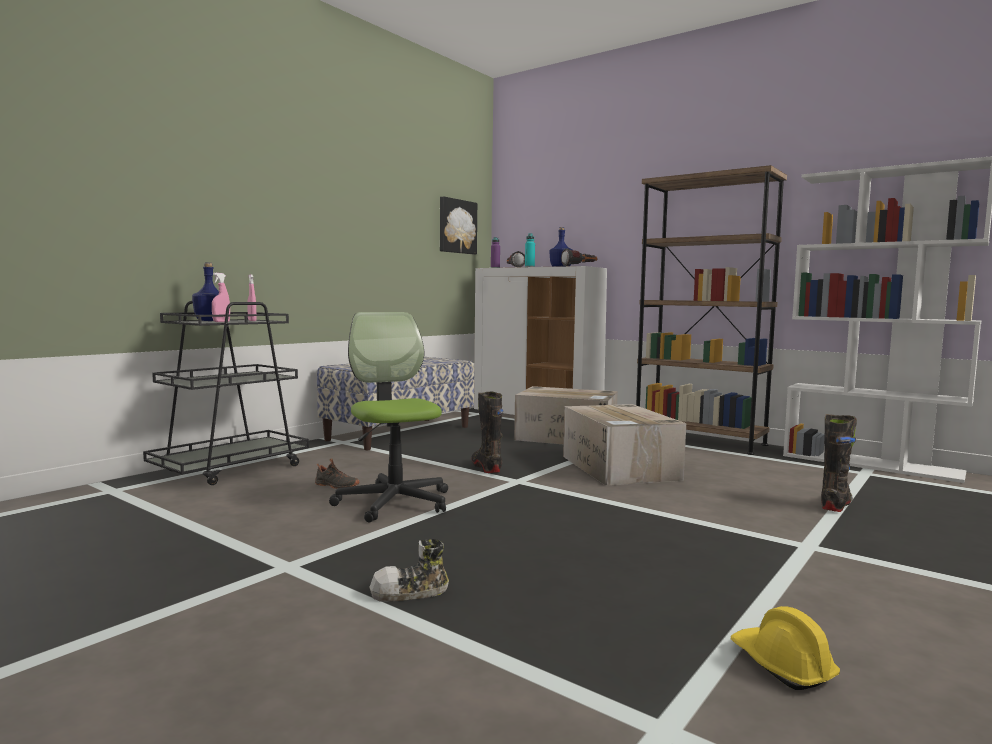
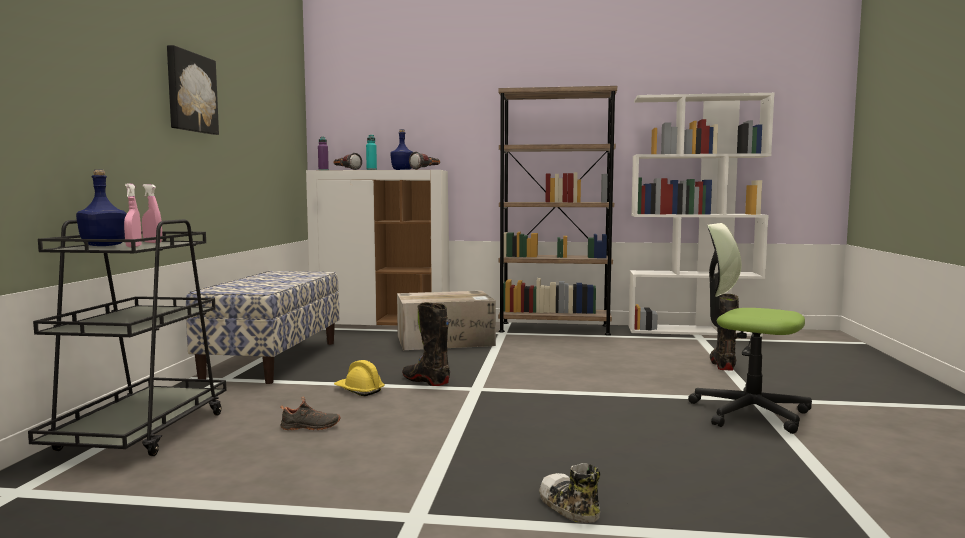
camera: 30 degrees left, 0 degrees up
office chair [329,312,448,523] -> office chair moved to [688,223,812,434]
shoe [369,539,449,602] -> shoe turned 105 degrees clockwise [539,463,600,523]
picture [440,196,477,254] -> picture moved to [167,45,219,135]
cardboard box [563,404,686,486] -> none
yellow hard hat [731,606,840,690] -> yellow hard hat moved to [334,360,385,396]

